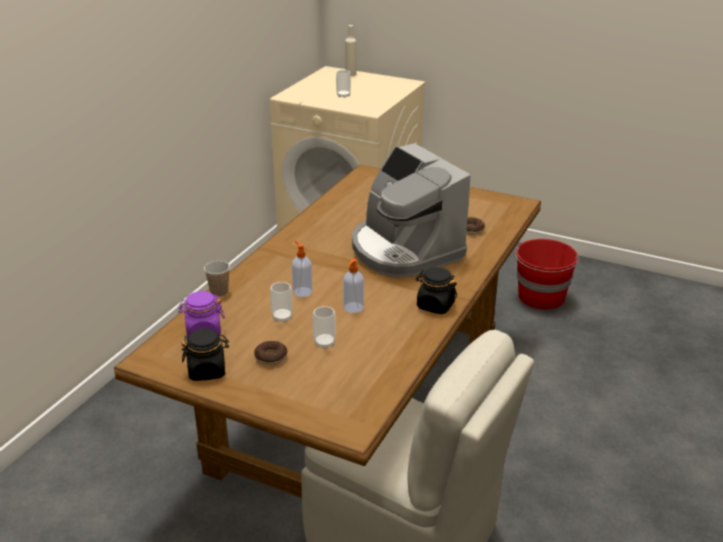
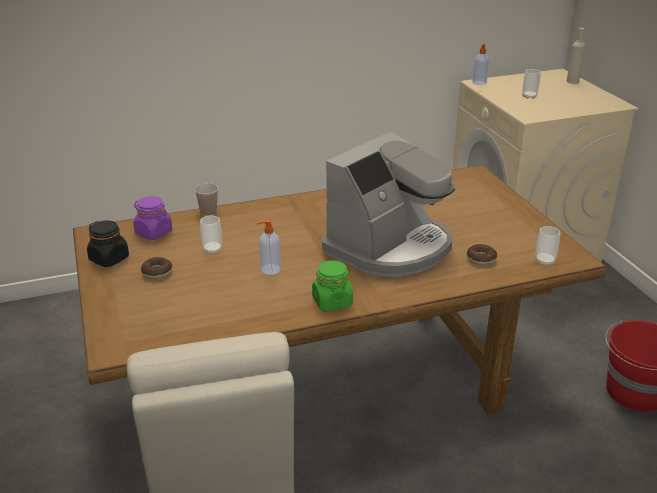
camera: 45 degrees right, 0 degrees up
soap dispenser [292,241,313,297] -> soap dispenser moved to [472,42,489,85]
cup [313,306,336,349] -> cup moved to [535,226,560,266]
coffee machine [352,143,471,278] -> coffee machine turned 150 degrees counterclockwise [322,132,455,277]
black jar [416,267,457,314] -> green jar [312,260,353,312]

